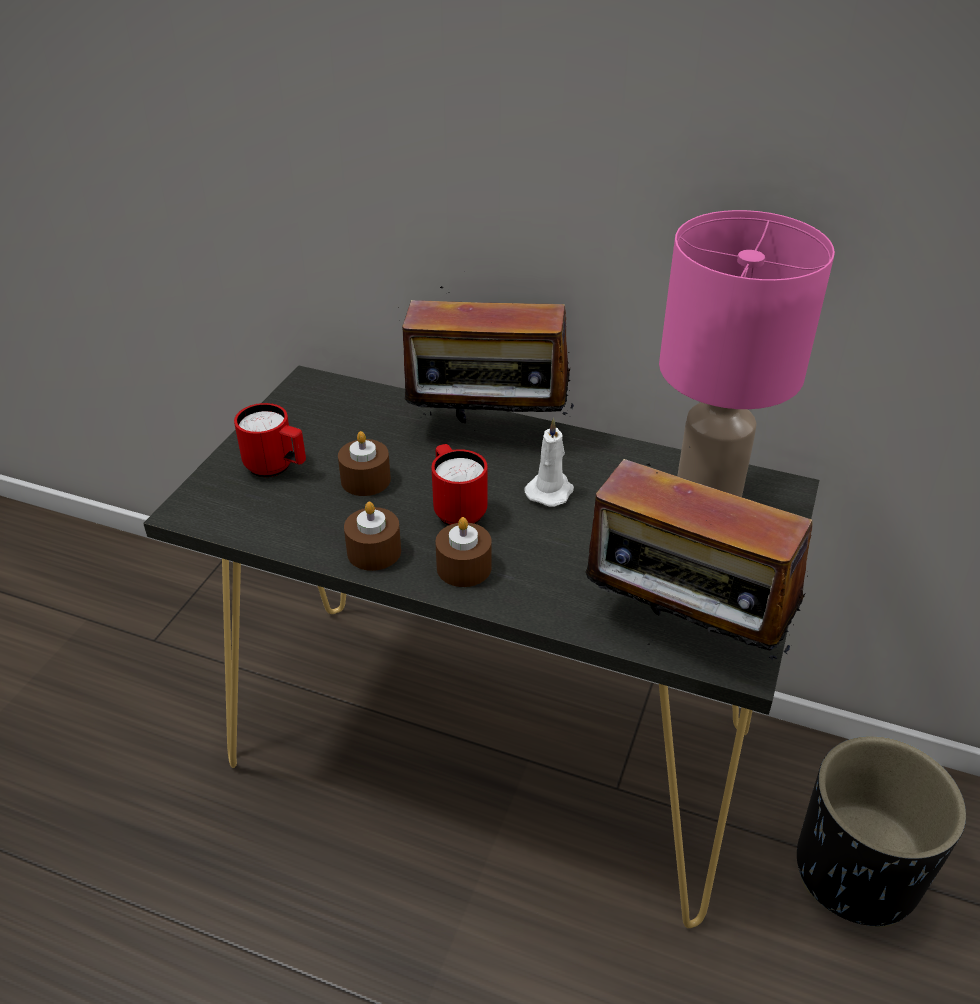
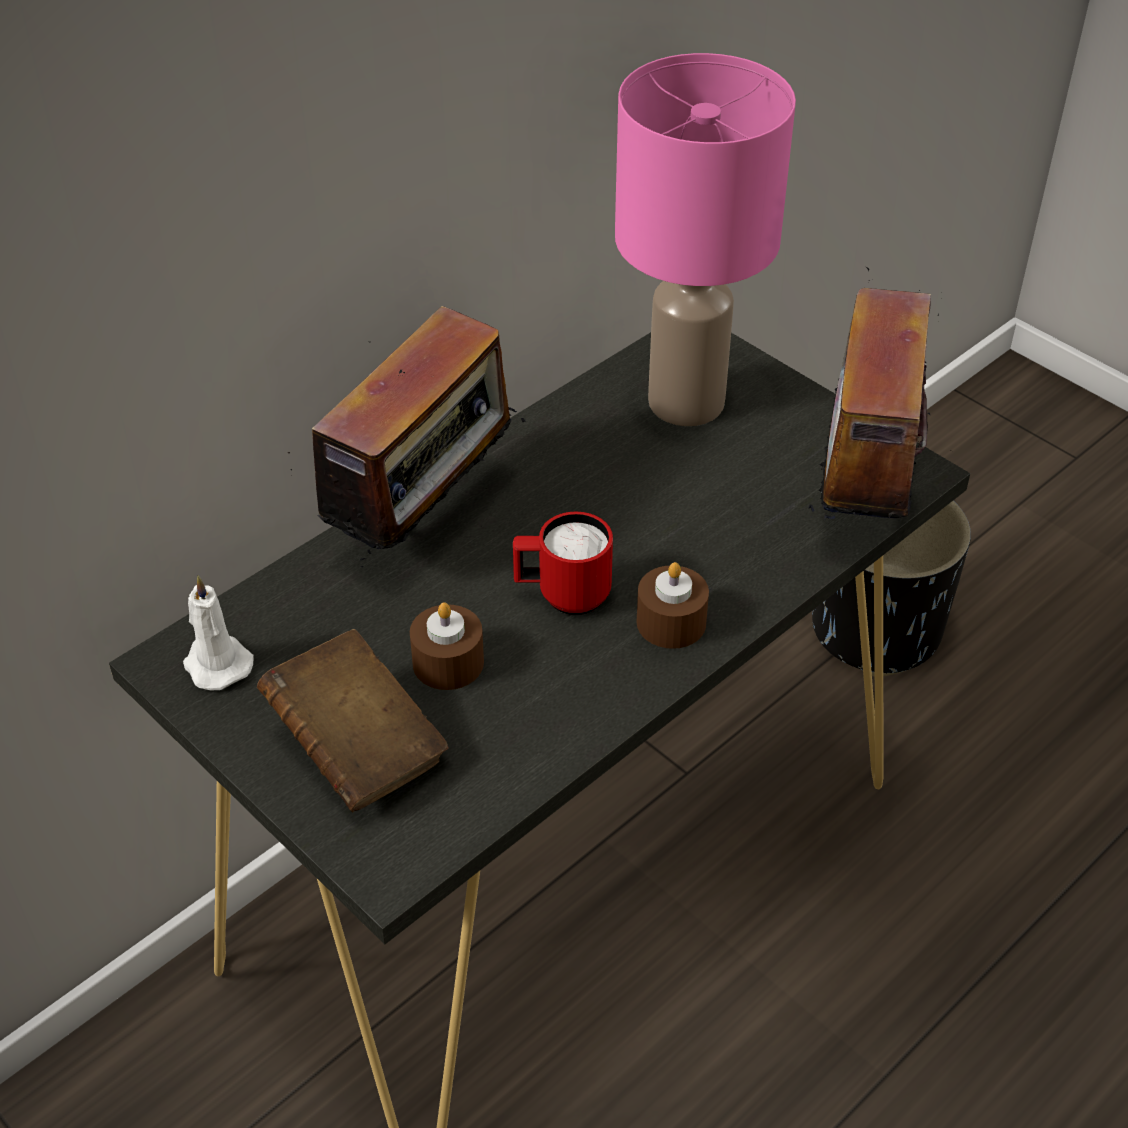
camera: 65 degrees left, 5 degrees up
red mug [234,403,306,477] -> brown book [257,629,449,812]
brown candle [344,502,401,571] -> none
white candle [524,418,574,507] -> white candle moved to [183,575,254,691]
radio [586,447,812,663] -> radio turned 135 degrees clockwise [783,266,942,520]

